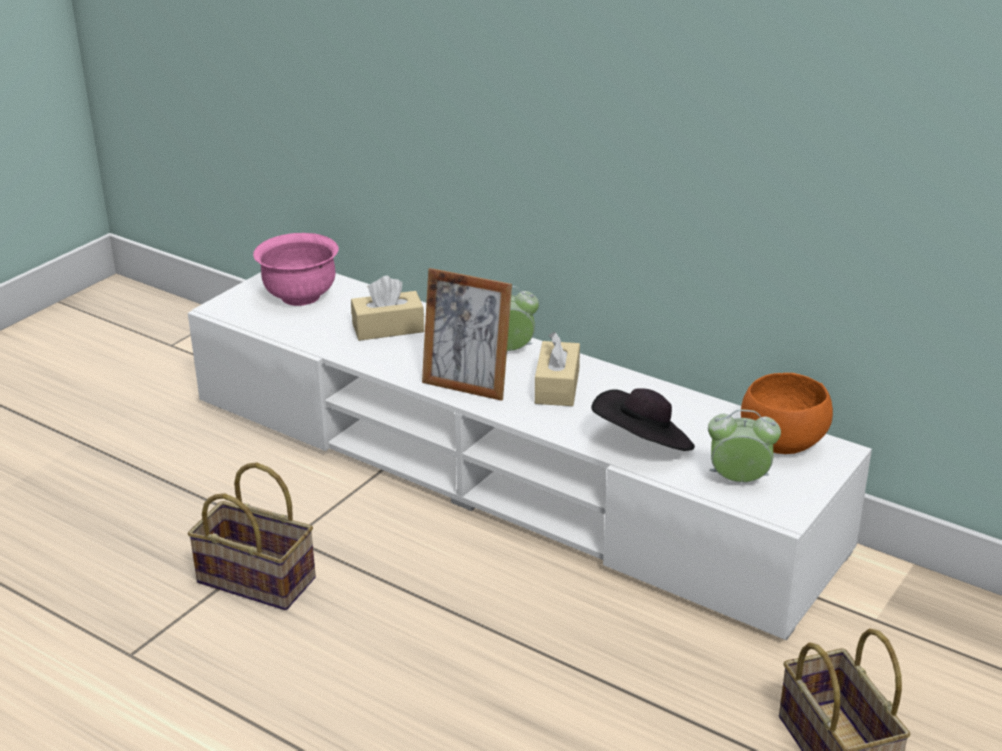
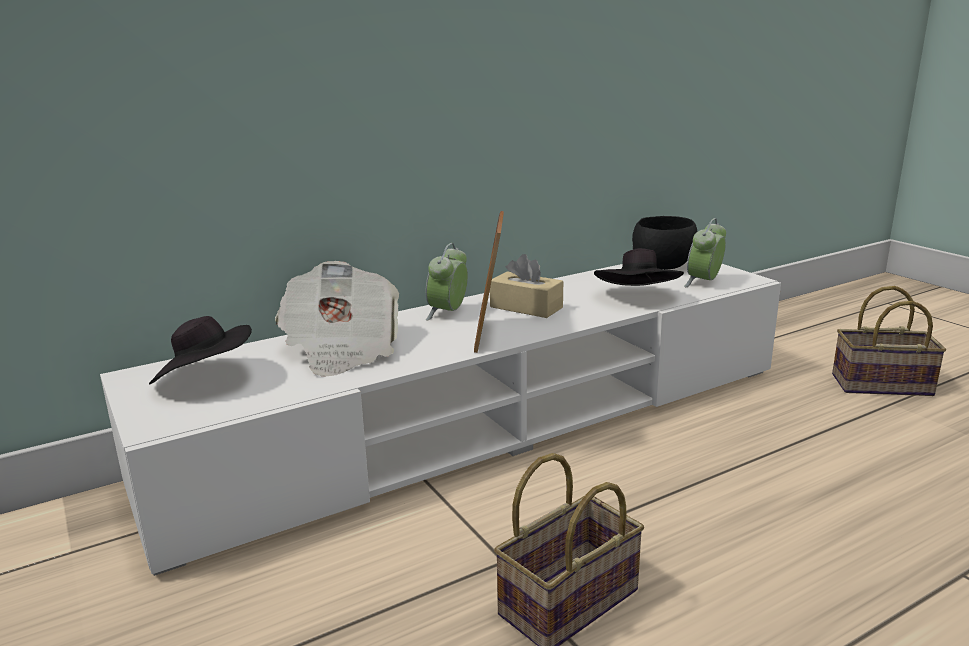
camera: 65 degrees left, 10 degrees down
pink bowl [253,233,339,306] -> black hat [149,316,252,384]
beige tissue box [351,276,424,341] -> newspaper [275,261,399,377]
picture frame [422,268,512,401] -> picture frame turned 135 degrees clockwise [474,211,504,353]
orange bowl [741,373,833,454] -> black bowl [632,216,698,270]

